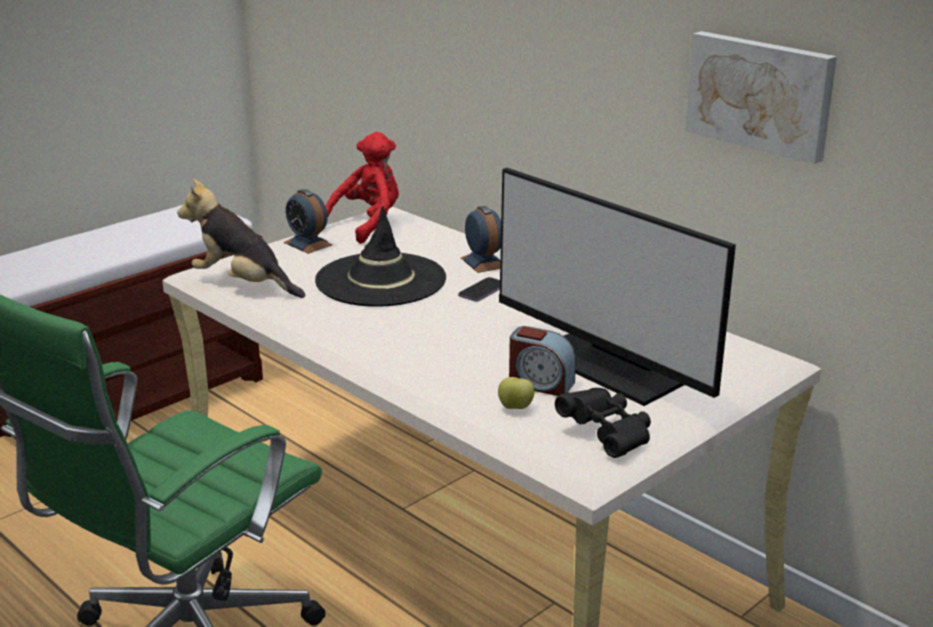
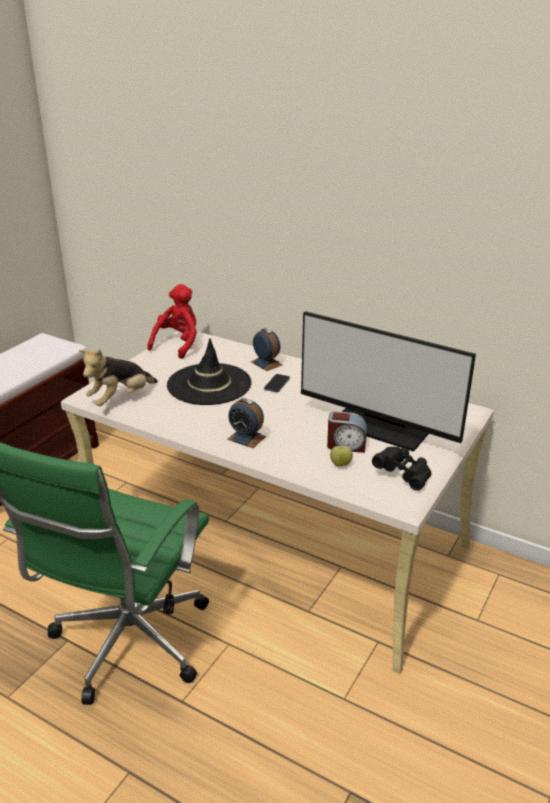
camera: 15 degrees left, 5 degrees up
plush toy [177,179,305,298] -> plush toy turned 60 degrees counterclockwise [79,349,158,406]
alarm clock [284,189,333,254] -> alarm clock moved to [227,398,266,448]
picture [685,31,837,164] -> none

